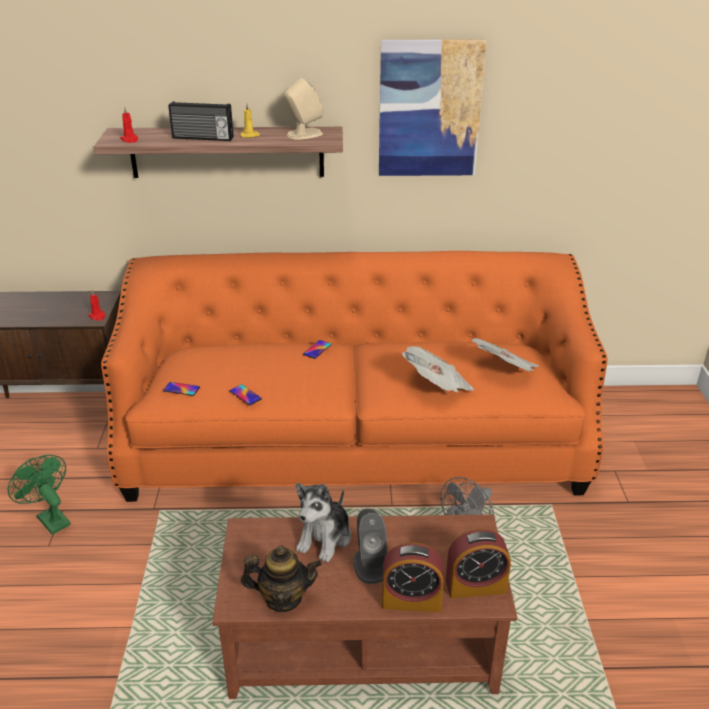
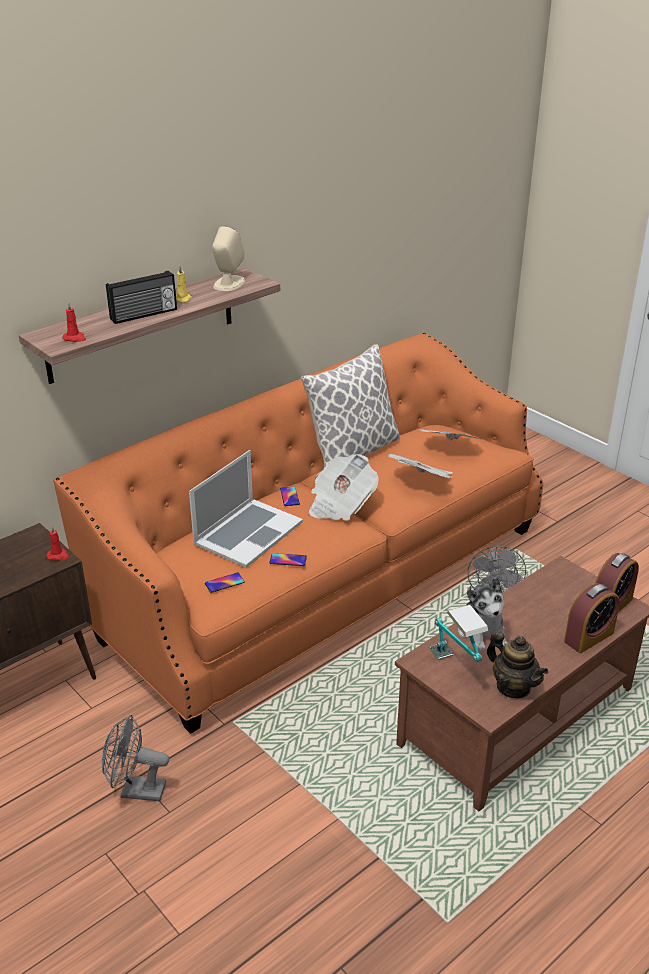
camera: 40 degrees left, 0 degrees up
green fan [8,455,71,535] -> grey fan [102,715,169,801]
teapot [241,546,322,612] -> teapot turned 90 degrees clockwise [487,631,548,698]
grey speaker [353,509,387,584] -> none
picture [379,39,486,176] -> none
none -> laptop [189,450,303,568]
none -> pillow [301,344,400,468]
none -> newspaper [309,454,379,521]
none -> table lamp [430,605,488,662]

